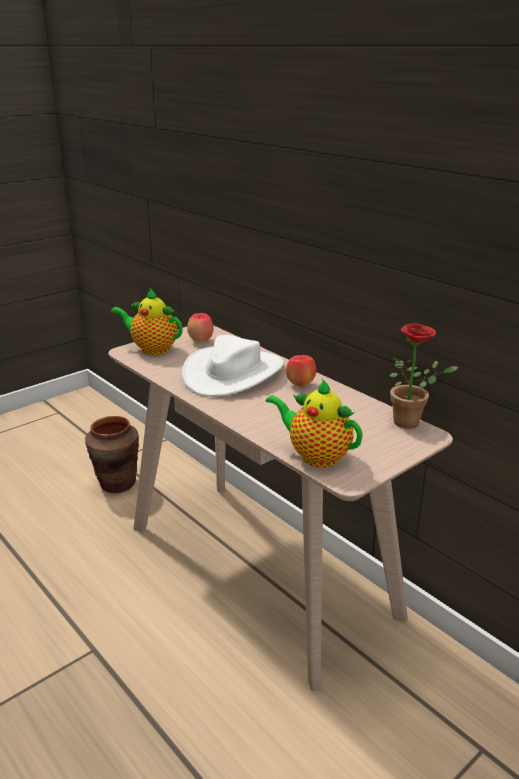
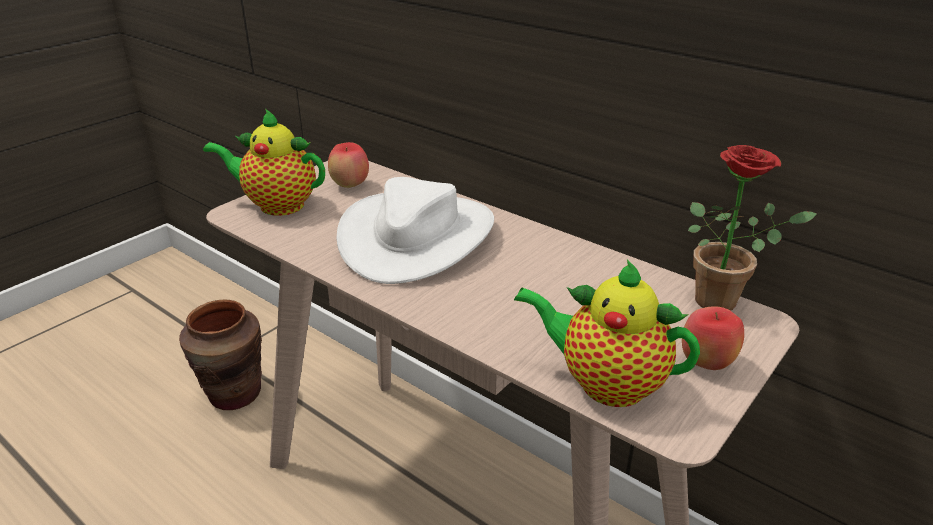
camera: 10 degrees left, 5 degrees up
apple [286,355,316,387] -> apple moved to [682,306,744,370]

